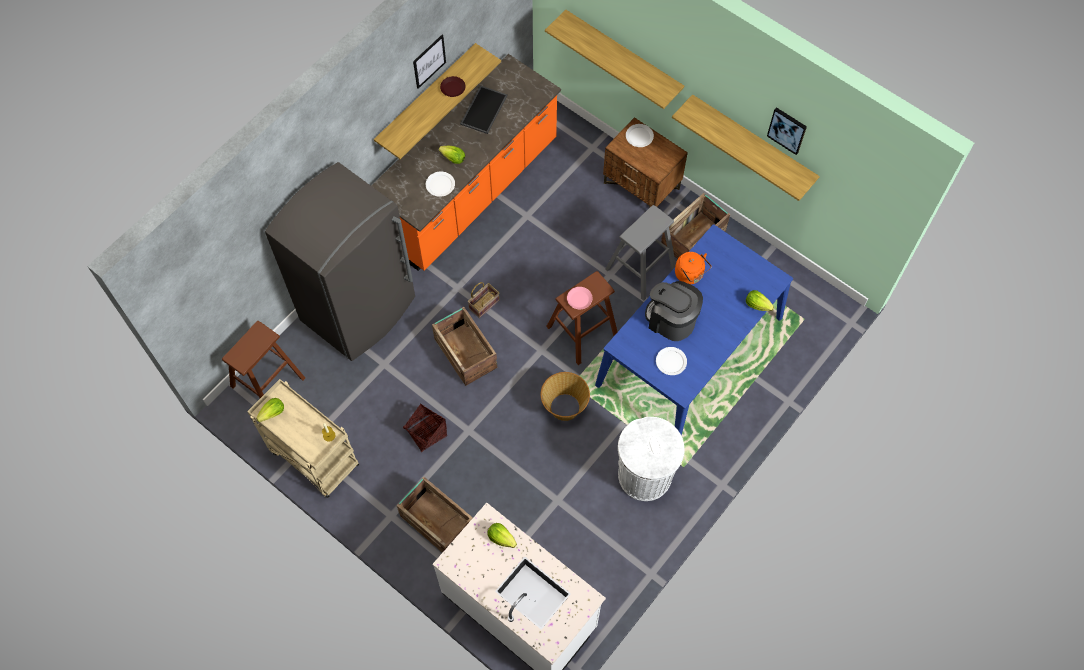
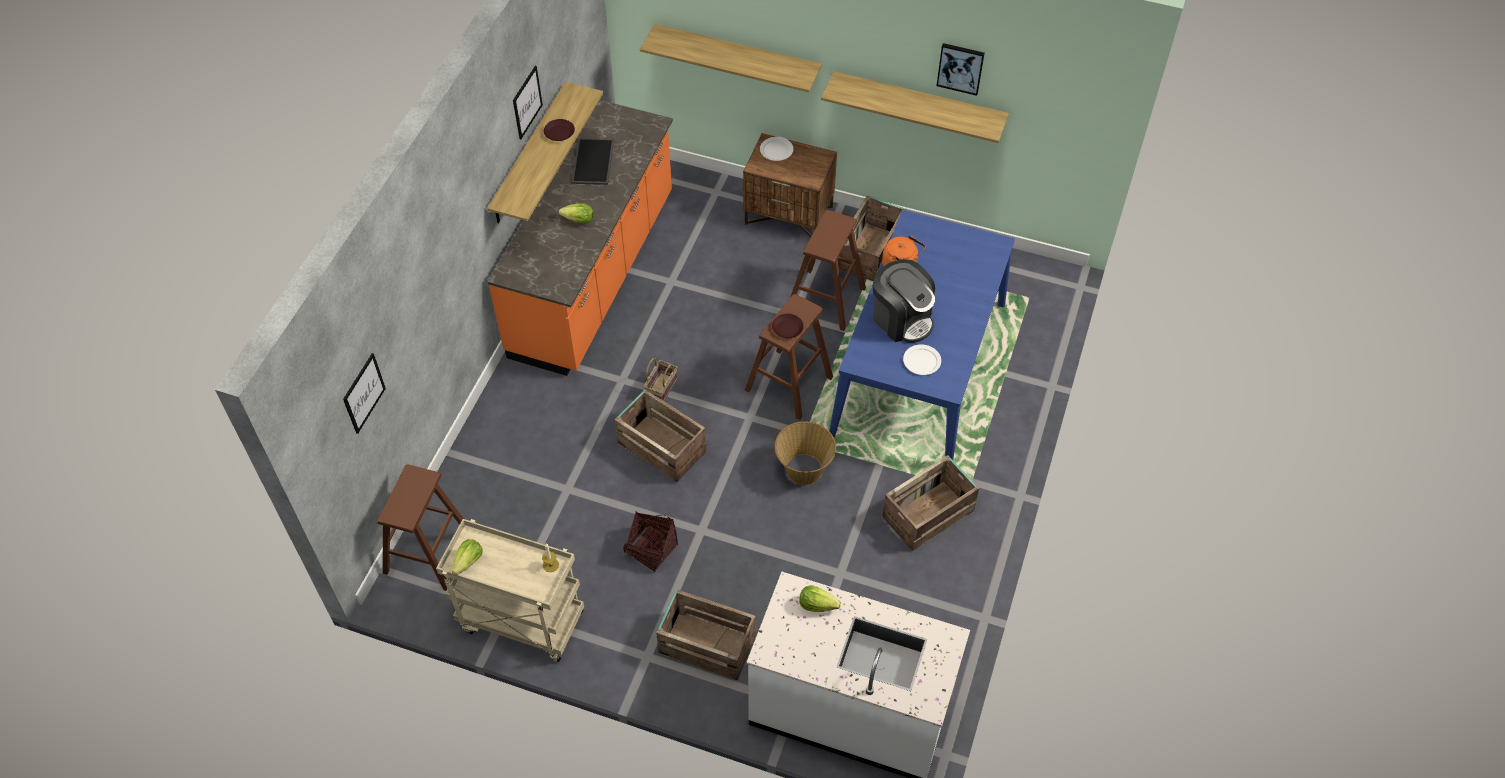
camera: 20 degrees left, 10 degrees down
grey fridge [265,162,415,361] -> none
white plate [426,171,455,197] -> none
pink plate [567,287,593,309] -> brown plate [772,314,803,338]
grey stool [605,205,676,301] -> brown stool [791,210,866,331]
white trash can [618,417,685,501] -> crate [882,455,979,551]
coffee machine [645,281,703,341] -> coffee machine turned 150 degrees counterclockwise [873,259,935,343]
lettuce [746,290,774,311] -> none
none -> picture [343,353,386,434]

